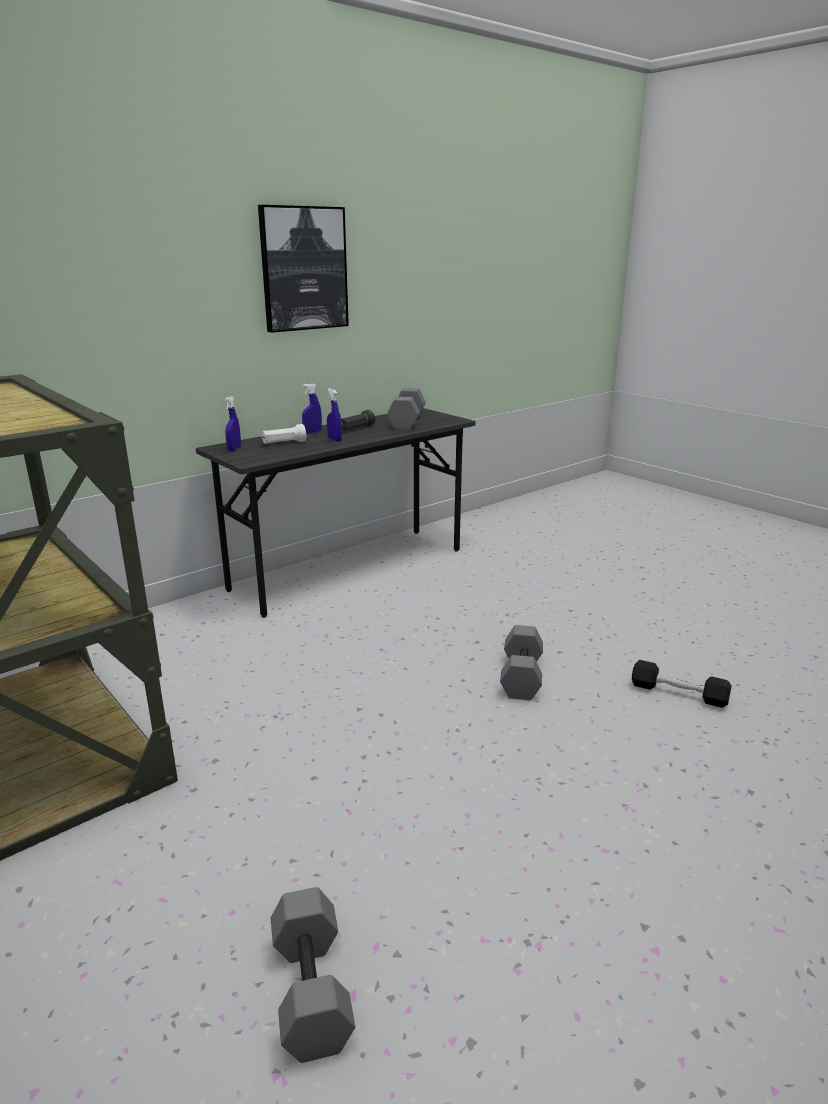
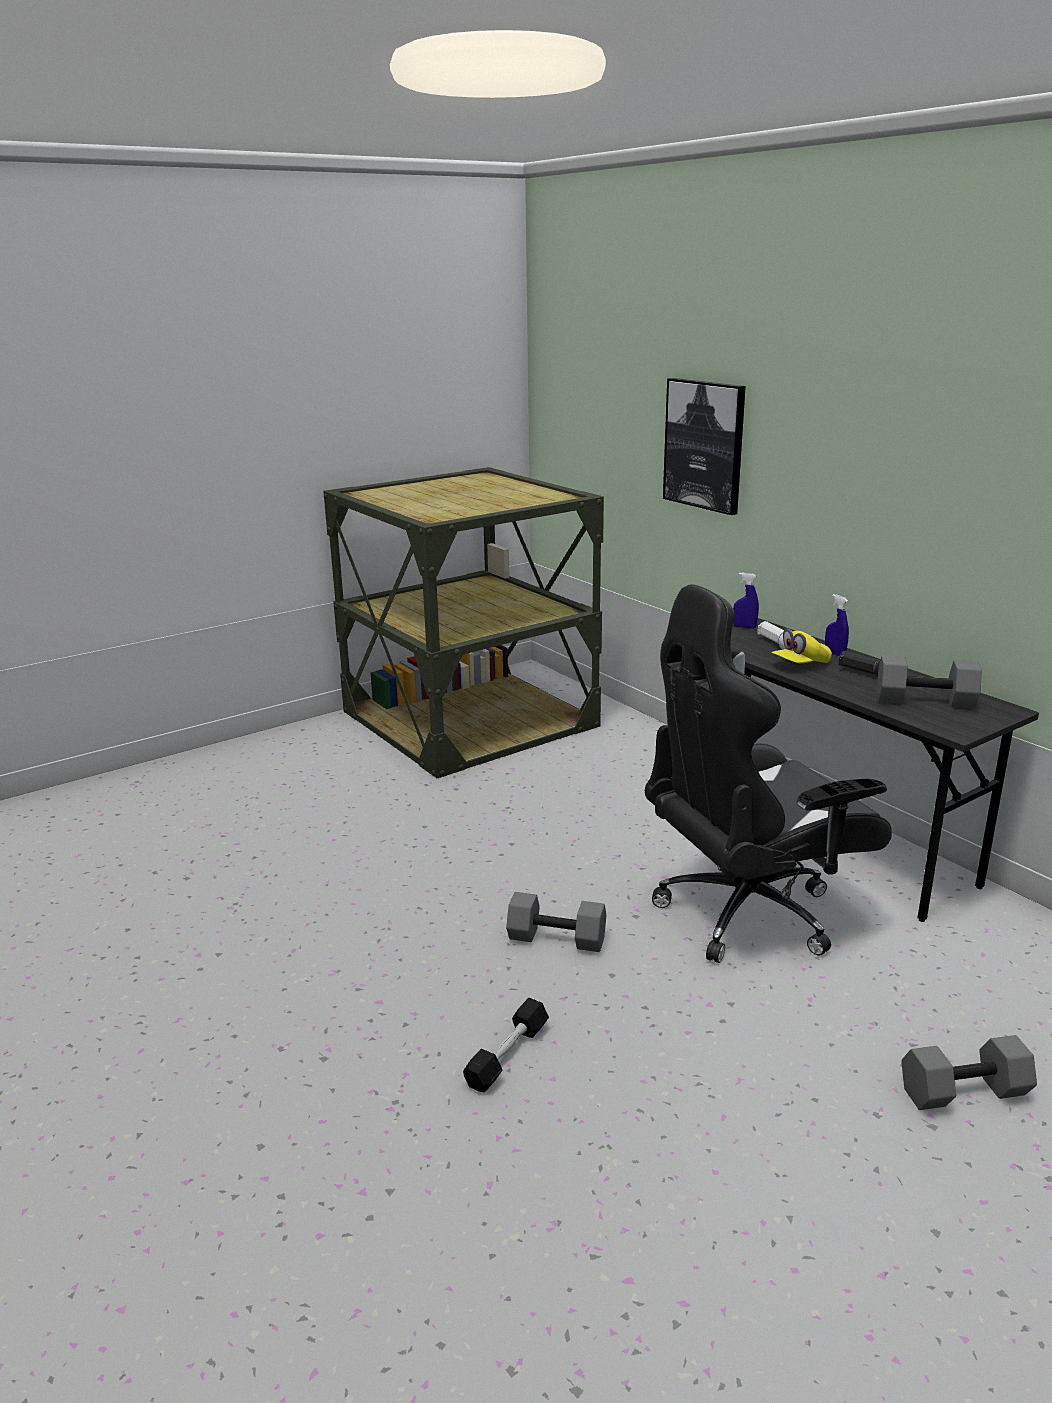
camera: 95 degrees right, 0 degrees up
picture [258,205,349,333] -> picture moved to [663,378,746,515]
grey dumbbell [271,887,355,1063] -> grey dumbbell moved to [901,1035,1037,1110]
blue spray bottle [327,388,342,442] -> yellow cap [771,629,832,663]
none -> black office chair [645,585,892,963]

